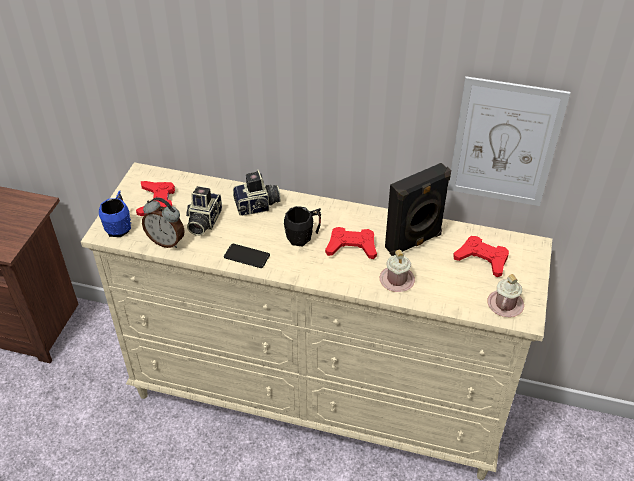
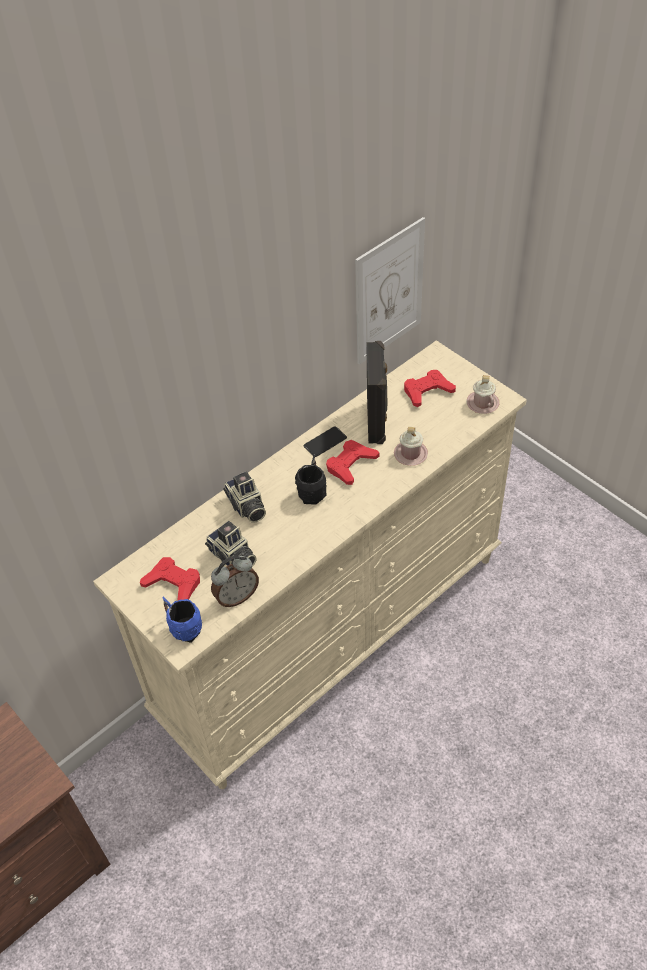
camera: 55 degrees left, 5 degrees up
phone [224,244,270,268] -> phone moved to [303,426,347,457]
camera [233,170,281,216] -> camera turned 135 degrees clockwise [223,472,266,523]

